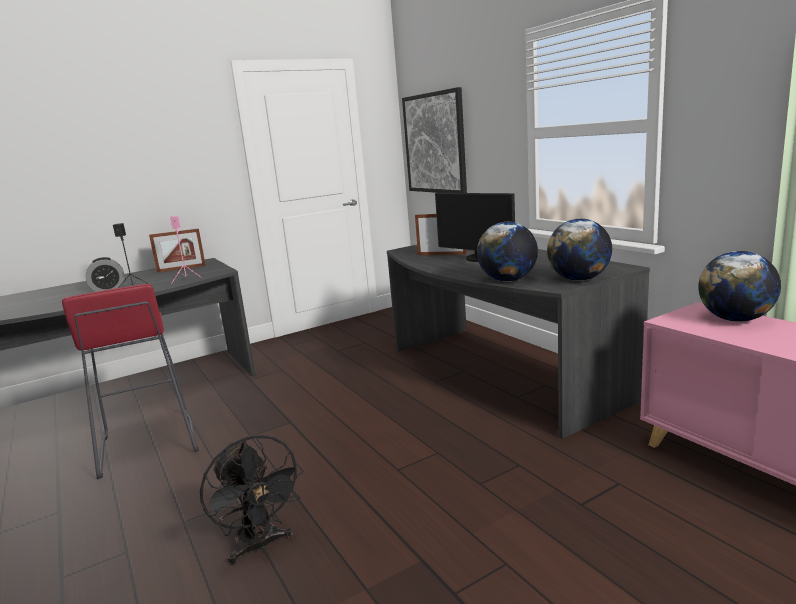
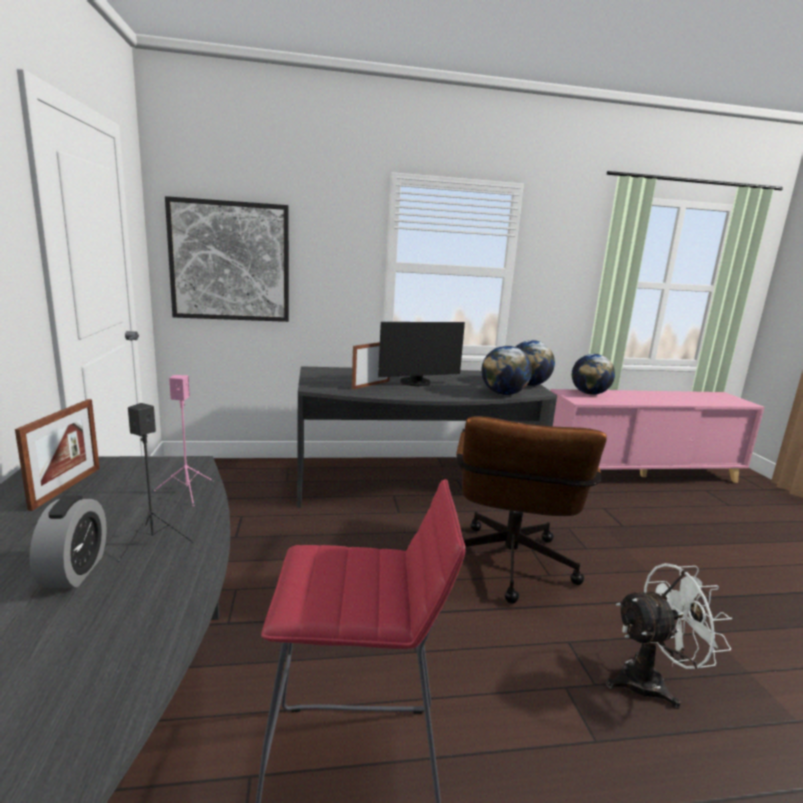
camera: 70 degrees left, 0 degrees up
black fan [200,435,303,565] -> white fan [606,563,732,709]
none -> brown office chair [456,416,607,604]

